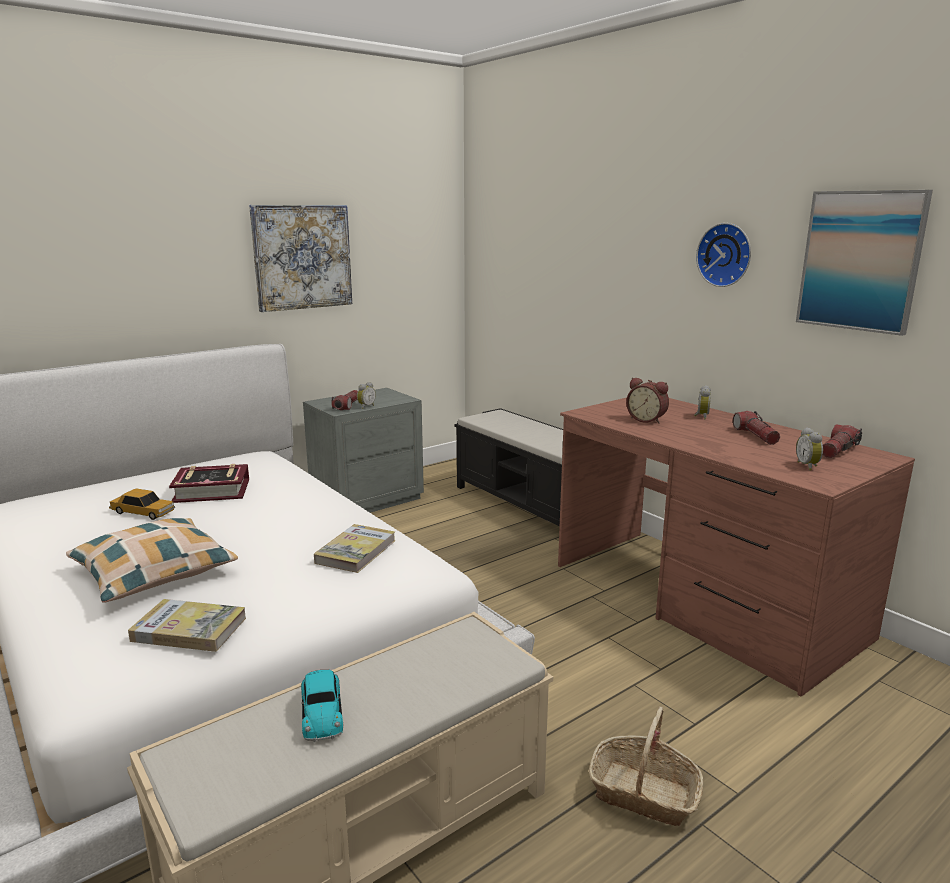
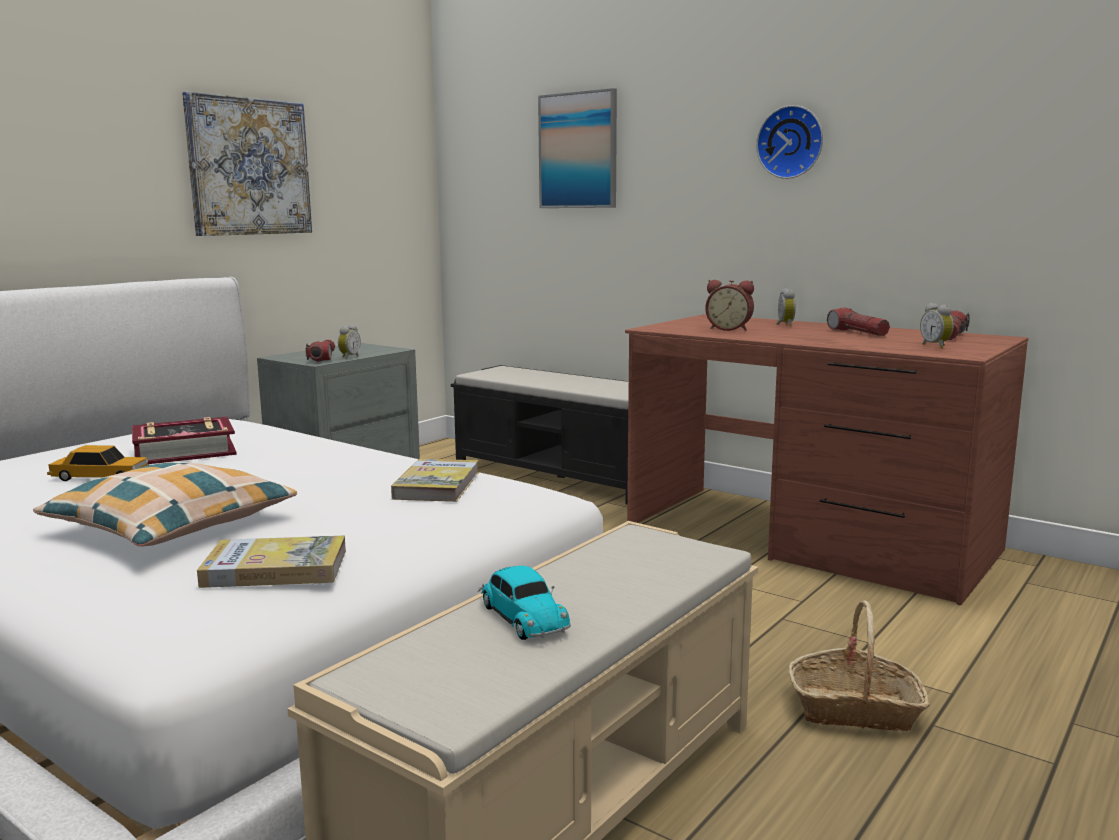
camera: 15 degrees left, 5 degrees down
picture [796,190,933,336] -> picture moved to [538,88,617,208]

